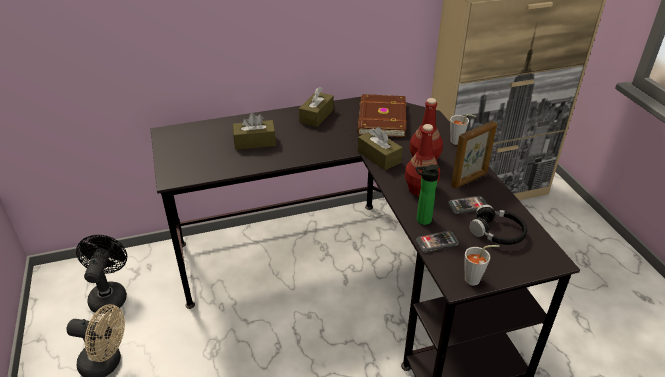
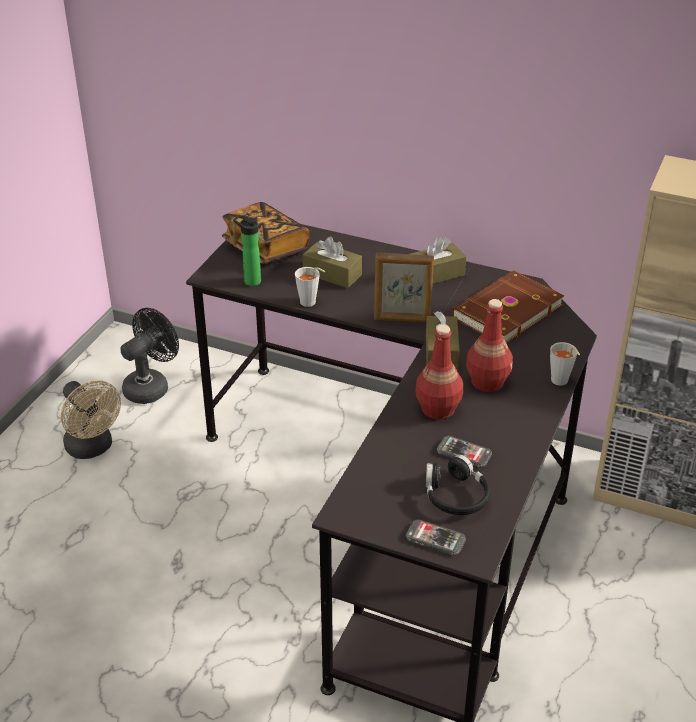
camera: 40 degrees right, 0 degrees up
bottle [416,164,439,225] -> bottle moved to [233,215,261,286]
phone [416,231,459,253] -> phone moved to [406,519,466,555]
picture frame [451,121,497,189] -> picture frame moved to [374,252,434,323]
grey cup [464,245,499,286] -> grey cup moved to [295,267,325,307]
none -> book [222,202,310,264]

